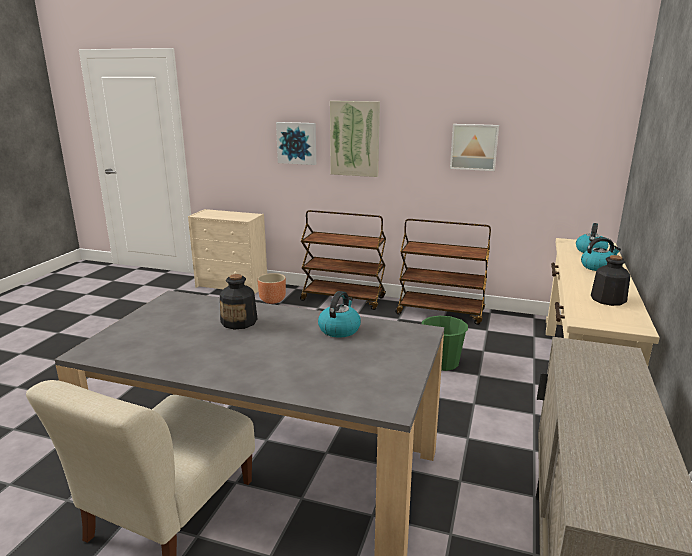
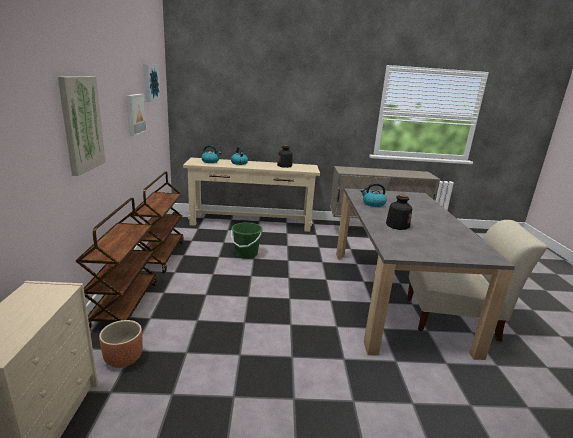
camera: 110 degrees left, 0 degrees up
picture [276,122,316,165] -> picture moved to [143,64,161,102]

